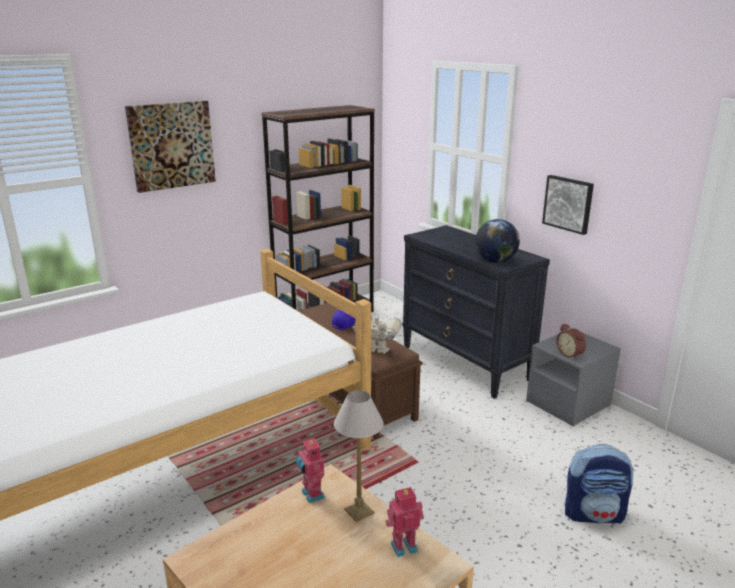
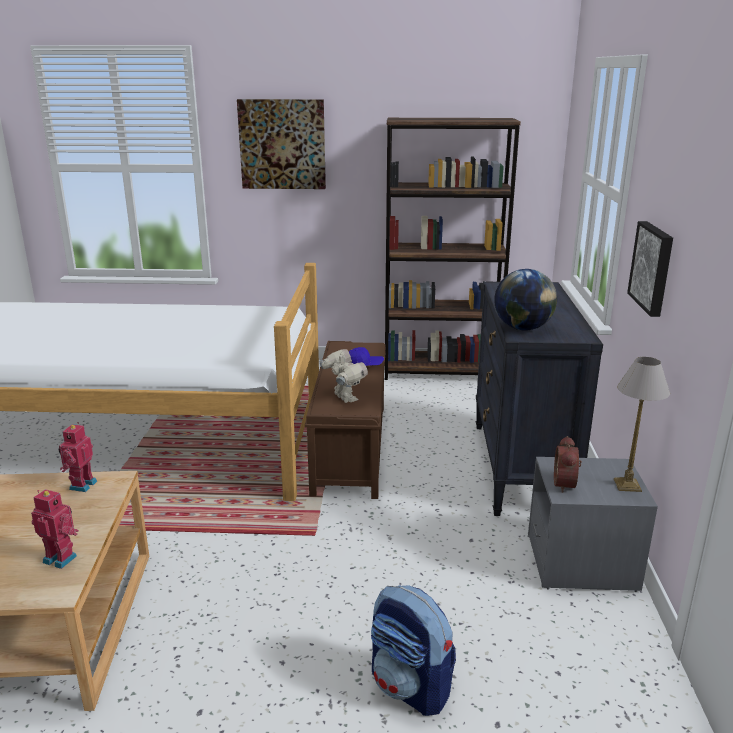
camera: 40 degrees right, 0 degrees up
table lamp [334,390,384,522] -> table lamp moved to [614,357,670,492]

